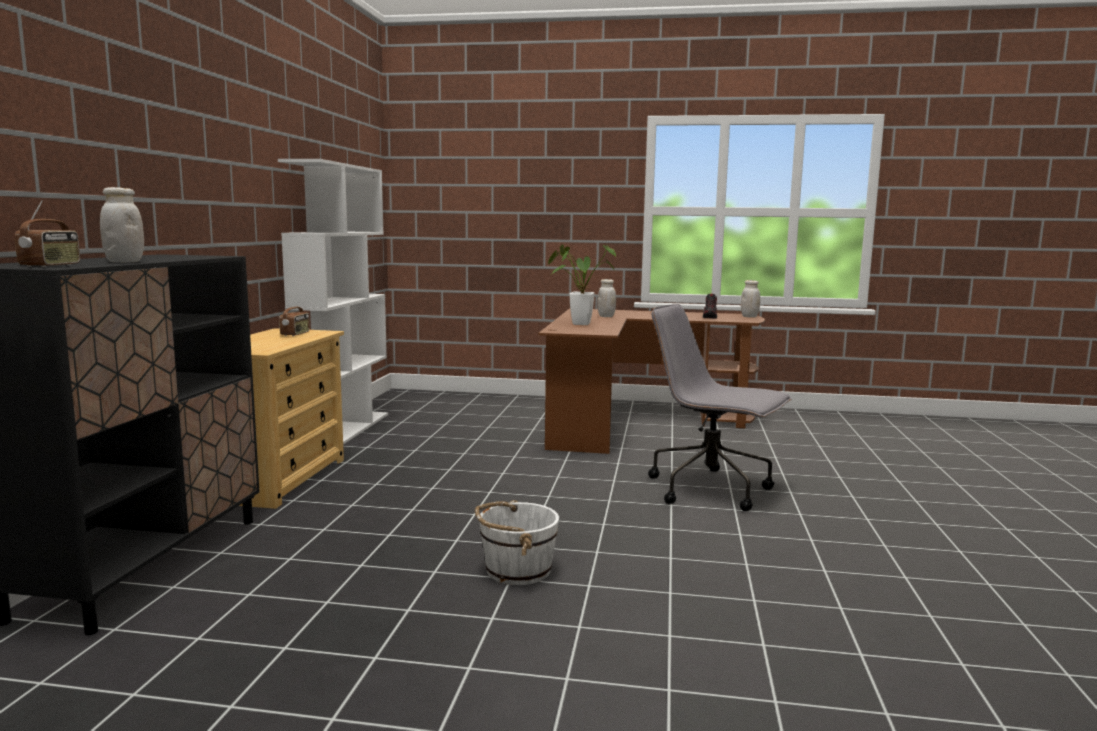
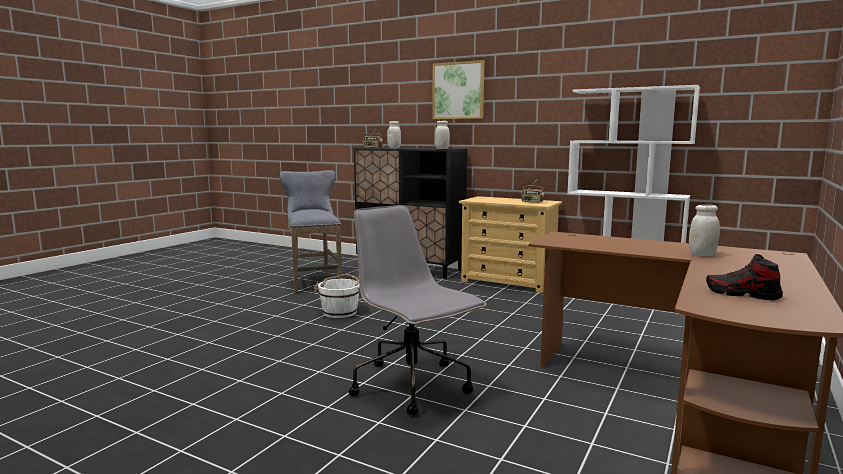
camera: 110 degrees right, 0 degrees up
potted plant [547,244,616,325] -> none
grey office chair [648,304,792,511] -> grey office chair turned 90 degrees counterclockwise [349,205,487,415]
white jar [741,280,760,318] -> white jar moved to [435,121,450,149]
none -> grey stool [280,170,342,293]
none -> picture [432,60,484,119]

